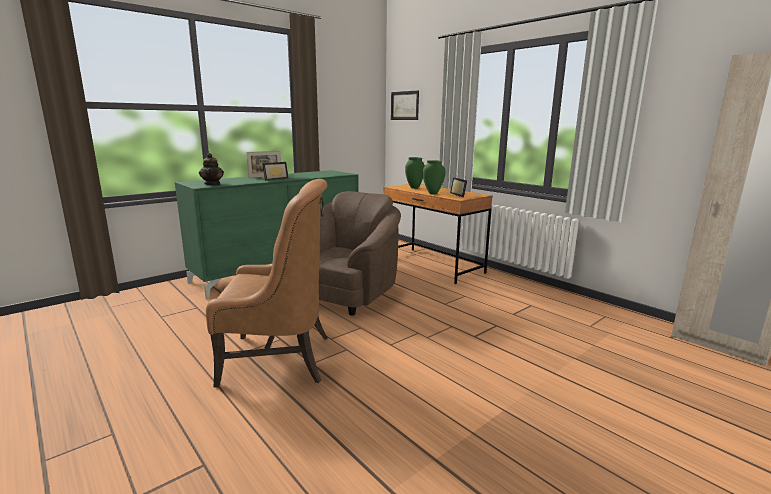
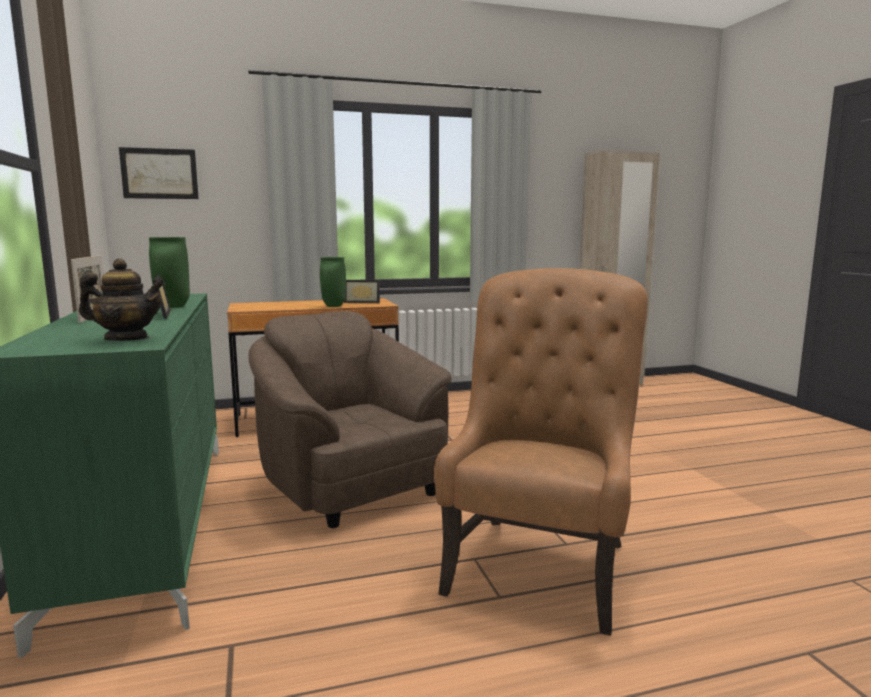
camera: 65 degrees left, 5 degrees down
green vase [405,157,425,189] -> green vase moved to [149,237,190,308]

